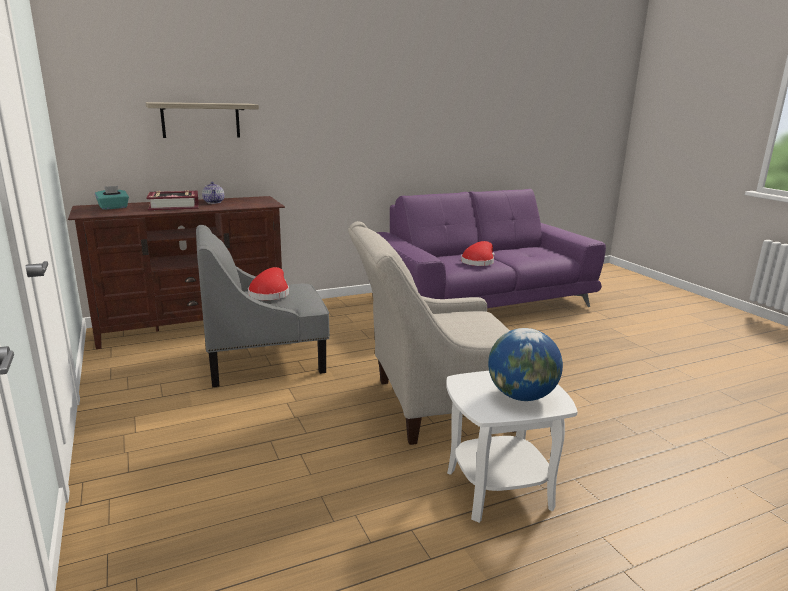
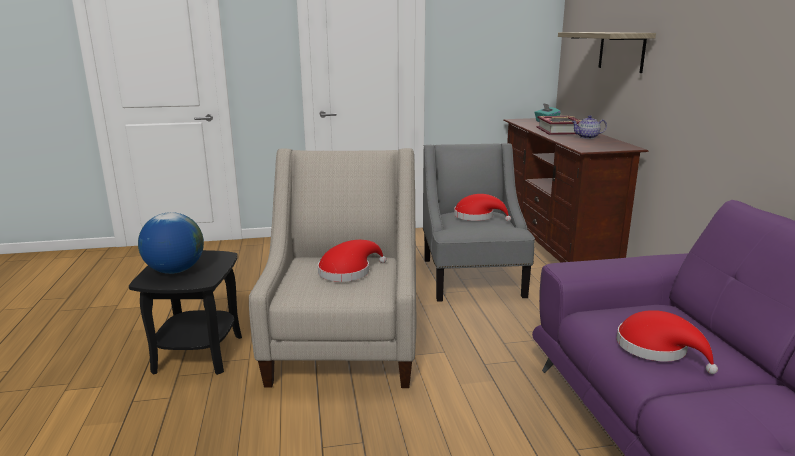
camera: 105 degrees right, 0 degrees up
white side table [446,371,578,523] -> black side table [129,250,242,375]
none -> red hat [318,240,387,282]

